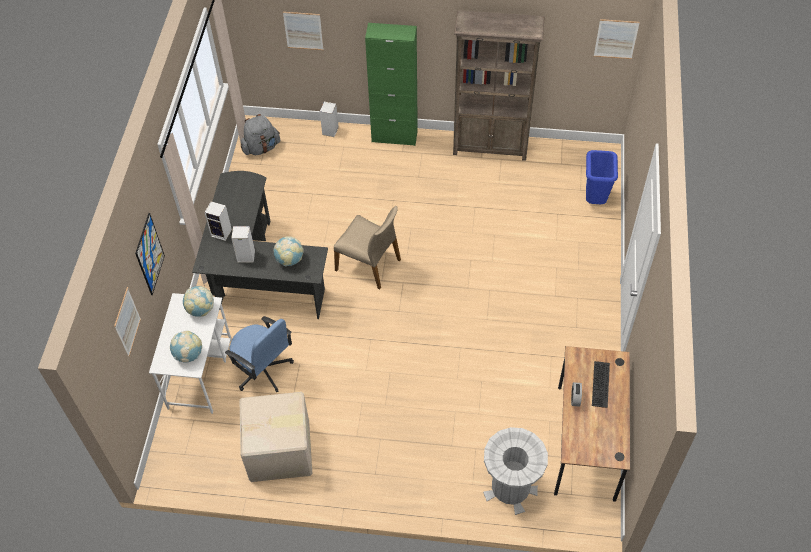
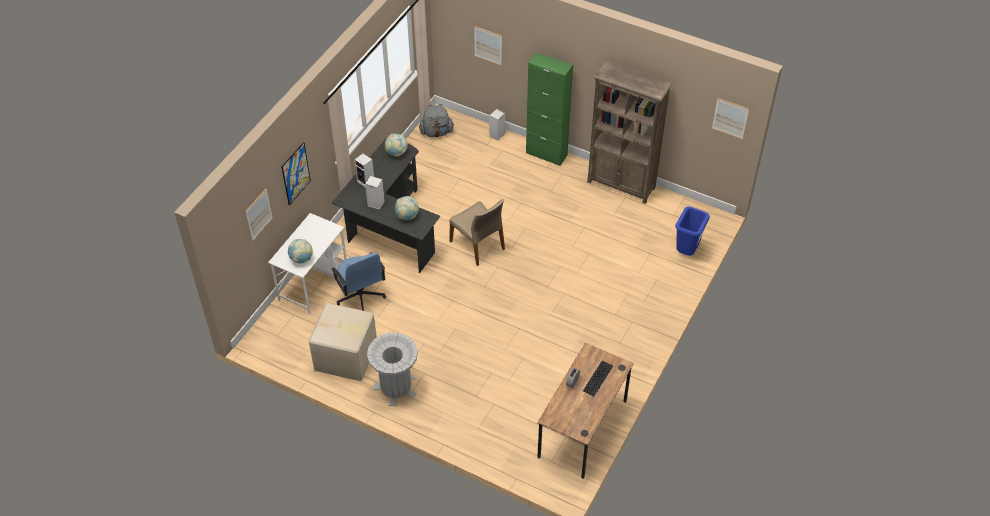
camera: 20 degrees right, 5 degrees down
globe [183,286,214,317] -> globe moved to [385,134,408,157]
grey trash can [483,427,548,515] -> grey trash can moved to [367,332,418,406]

